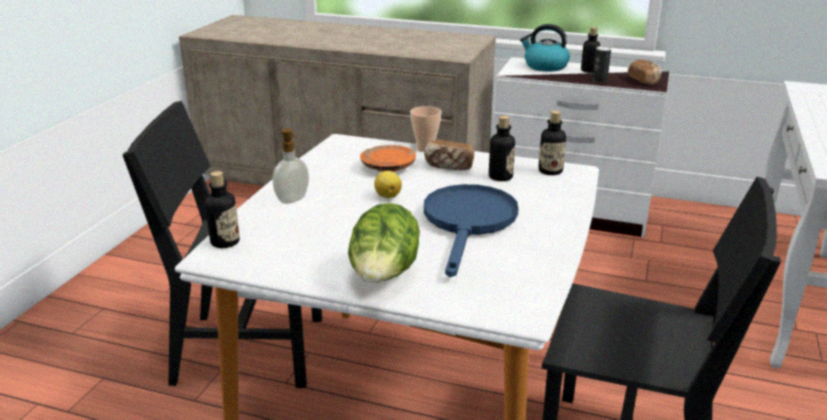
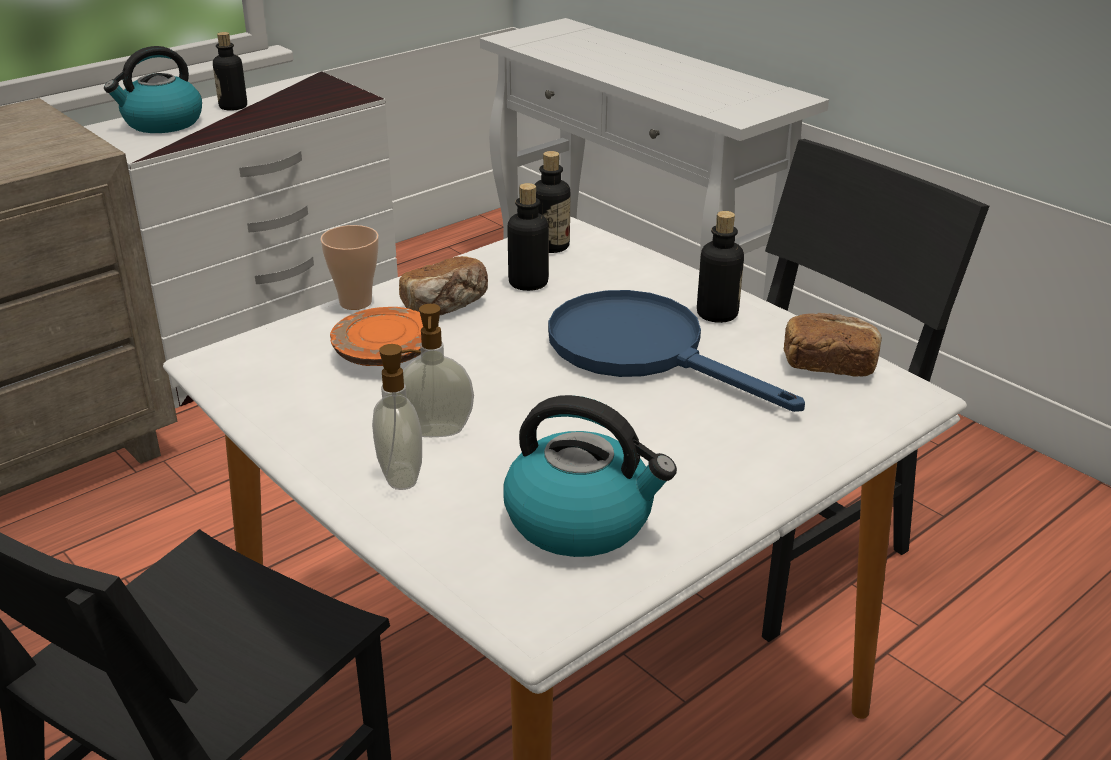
camera: 60 degrees left, 5 degrees up
bottle [205,171,240,248] -> bottle moved to [697,211,744,323]
lettuce [348,203,420,283] -> none
lemon [374,171,402,198] -> none
can [593,46,611,83] -> none
bread [628,59,662,85] -> bread moved to [784,313,882,377]
none -> soap dispenser [403,304,474,437]
none -> kettle [503,395,677,557]

